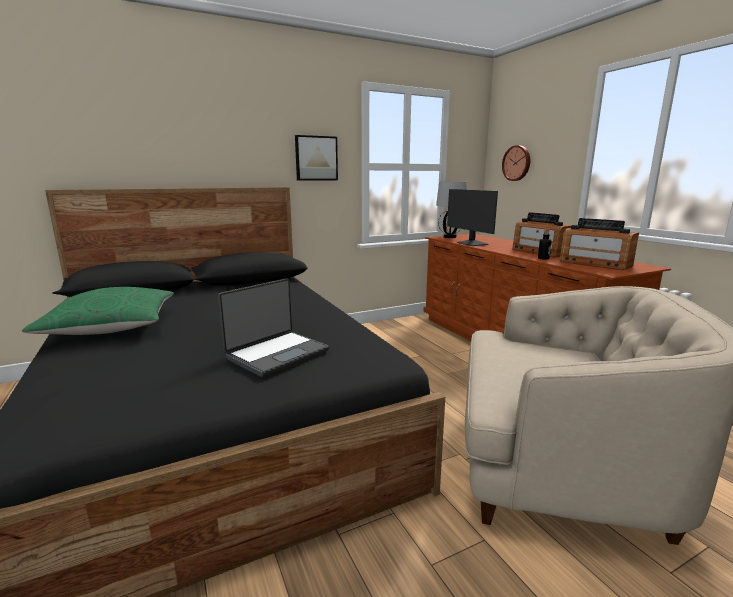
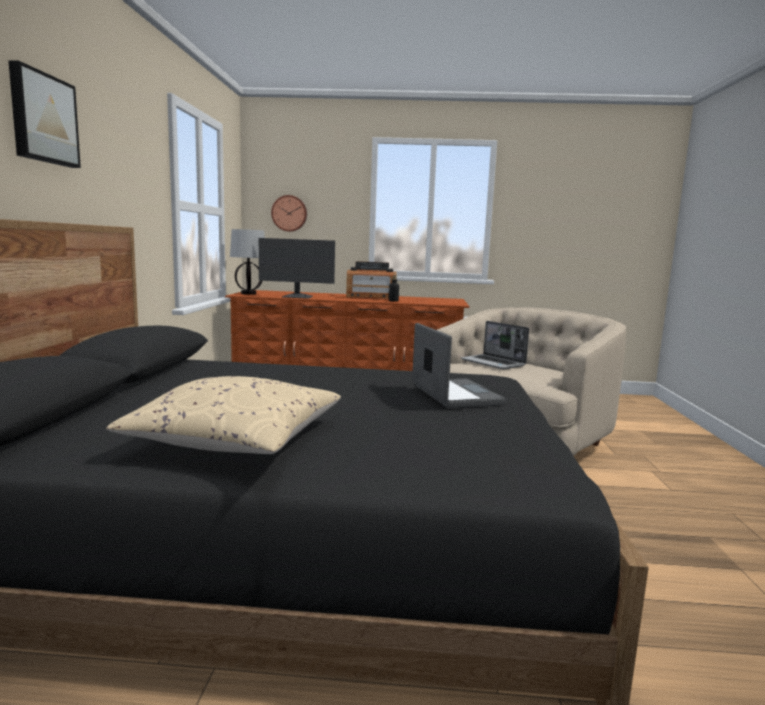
camera: 60 degrees left, 5 degrees down
green pillow [22,287,174,335] -> beige pillow [106,376,341,454]
picture [295,135,338,181] -> picture moved to [8,60,81,168]
radio [560,218,639,271] -> none
none -> laptop [461,321,529,369]

